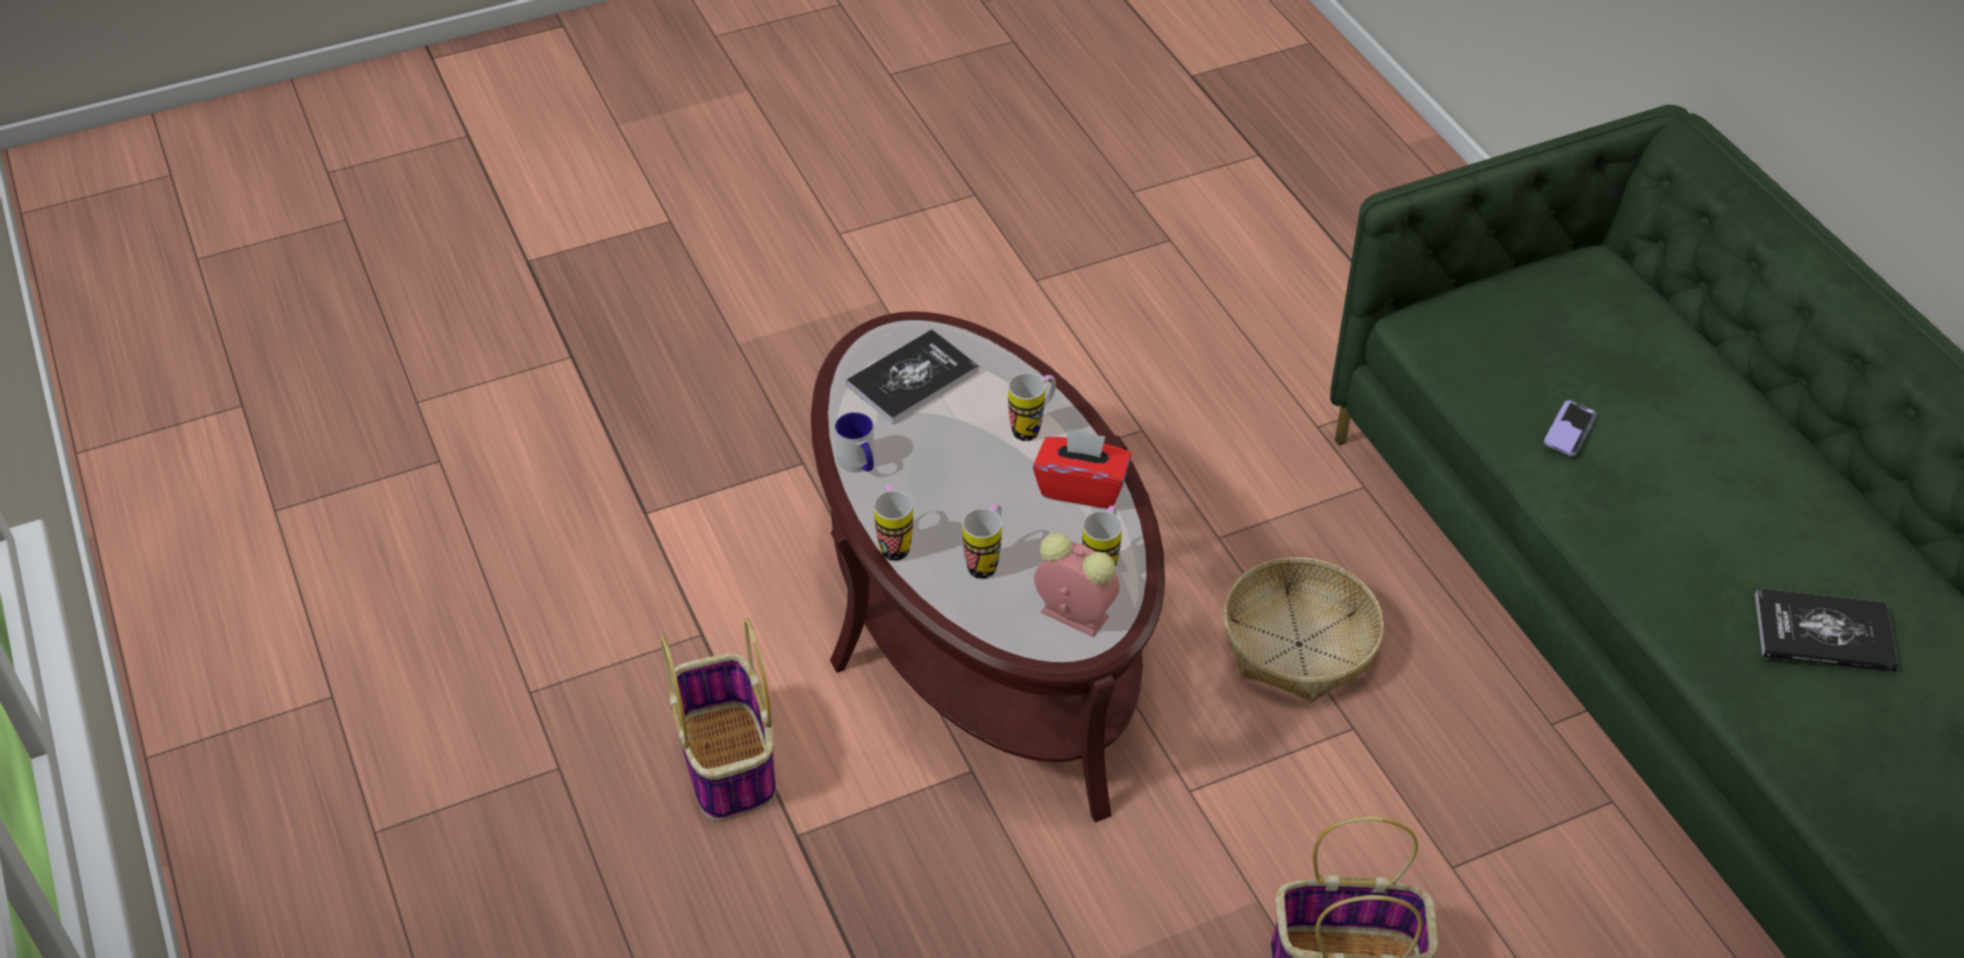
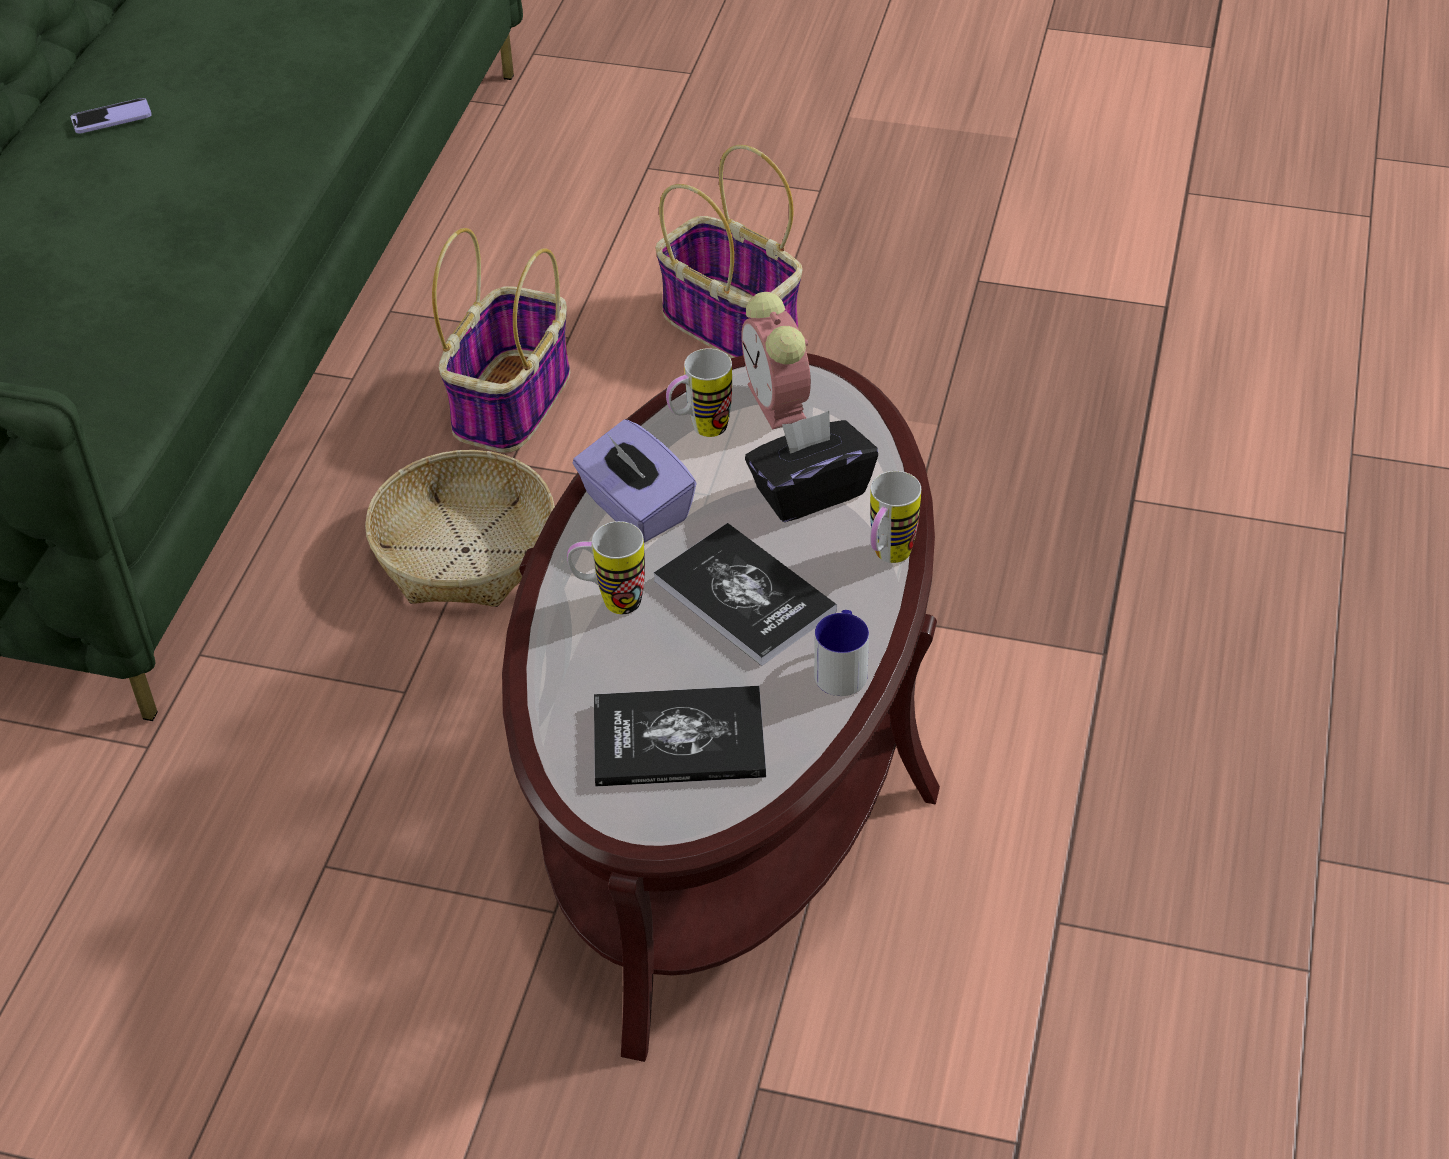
camera: 140 degrees left, 0 degrees up
basket [661,618,776,821] -> basket moved to [432,228,571,453]
mug [962,504,1002,579] -> black tissue box [745,411,878,522]
red tissue box [1033,428,1131,508] -> purple tissue box [573,420,697,543]
phone [1544,400,1596,456] -> phone moved to [71,98,152,134]
book [1755,588,1898,672] -> book moved to [654,523,837,666]

